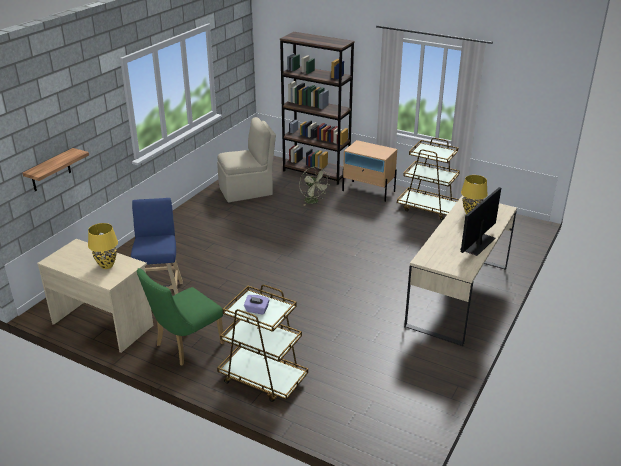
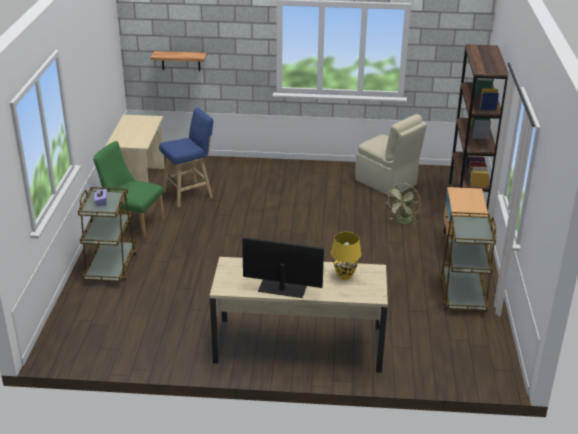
camera: 65 degrees right, 0 degrees up
yellow table lamp [88,223,118,269] -> none

